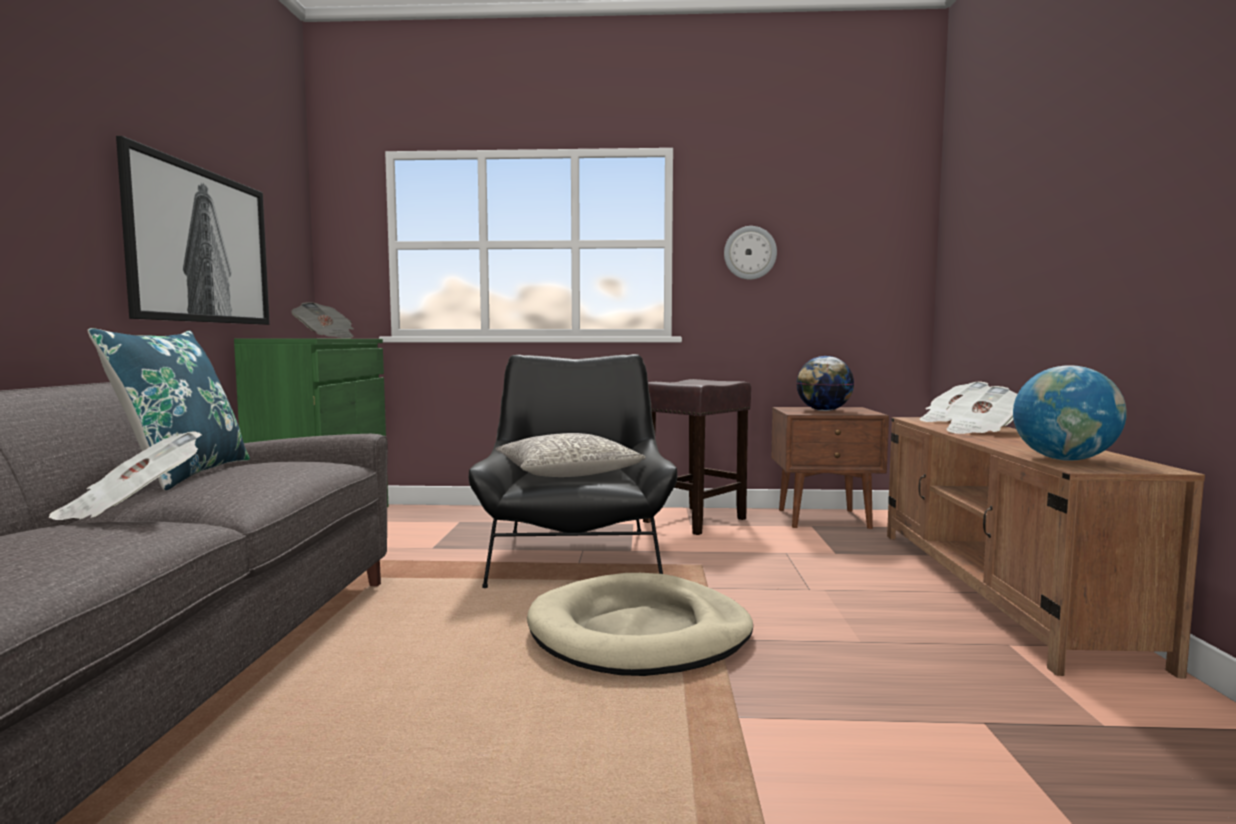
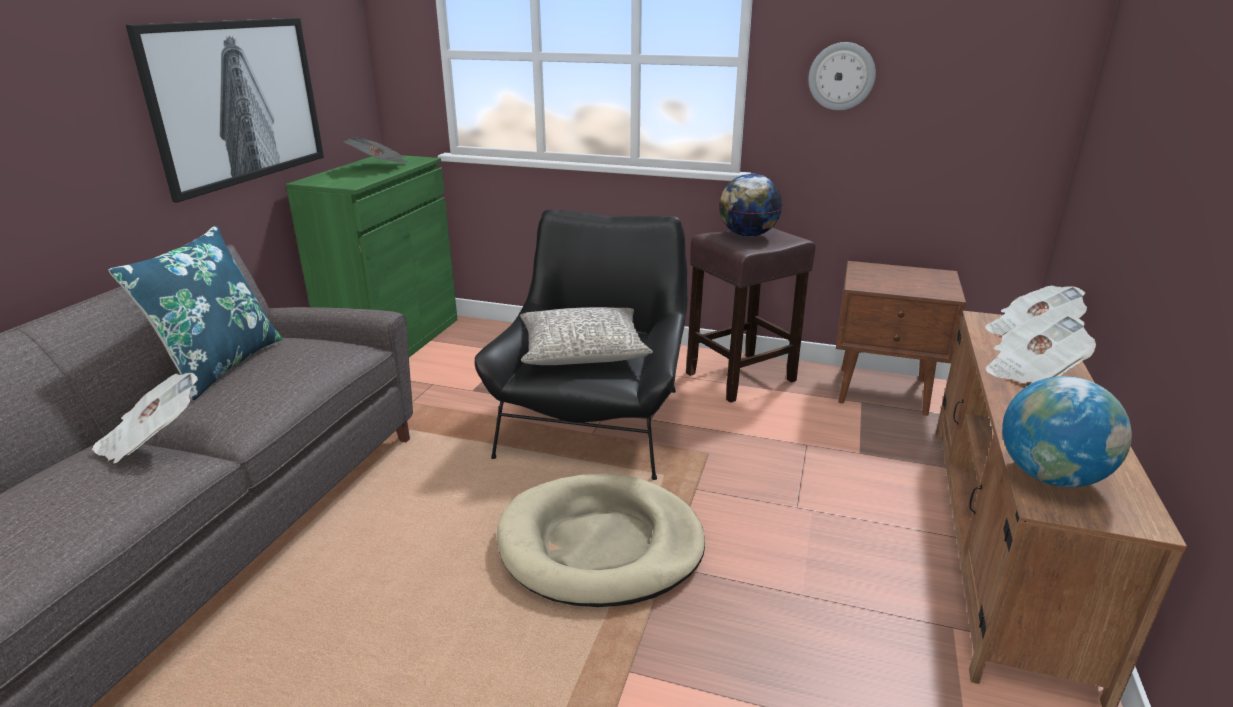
camera: 15 degrees right, 20 degrees up
globe [796,356,854,411] -> globe moved to [719,173,782,237]

